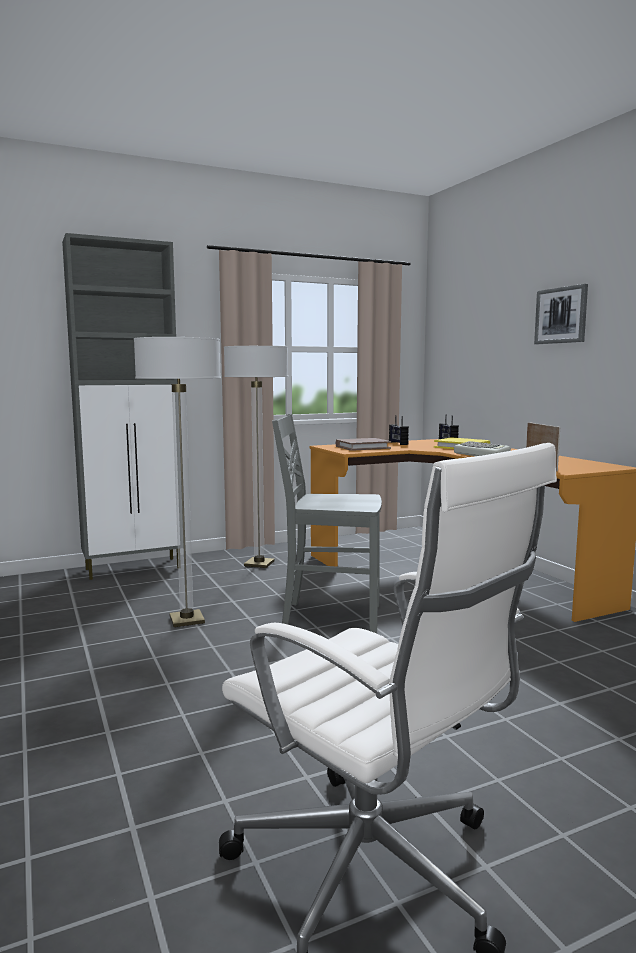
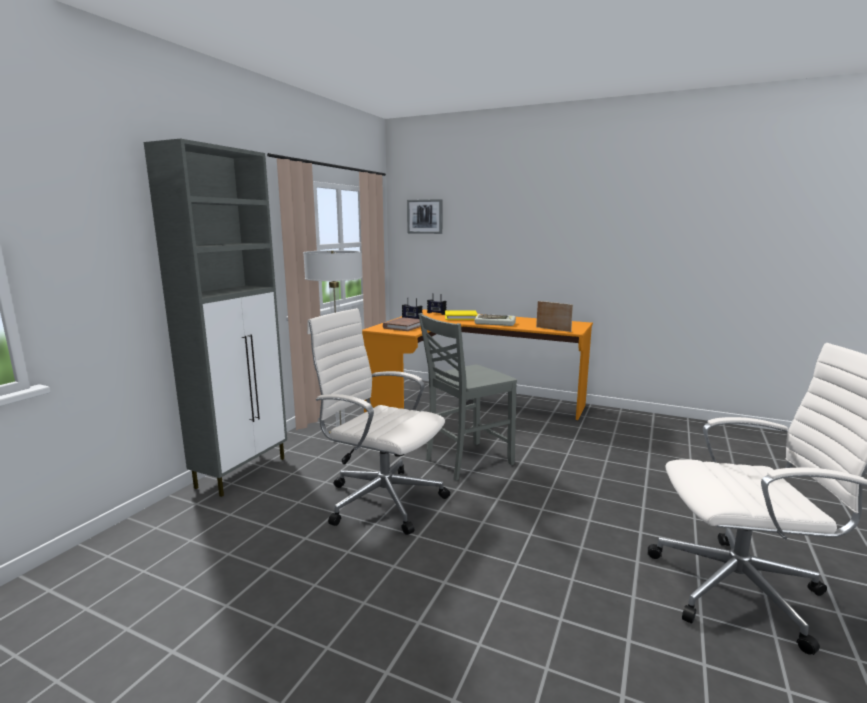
camera: 40 degrees left, 5 degrees up
floor lamp [134,337,221,627] -> white office chair [307,308,450,535]
picture [534,284,588,344] -> picture moved to [407,199,442,234]

